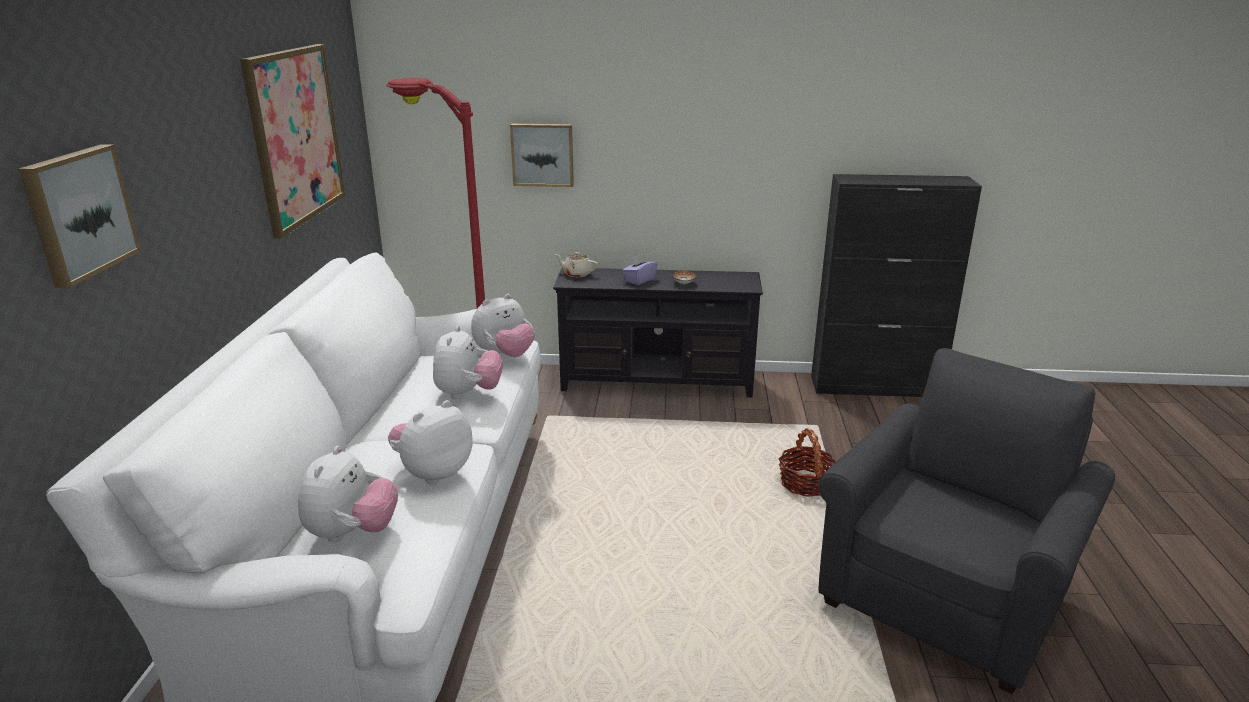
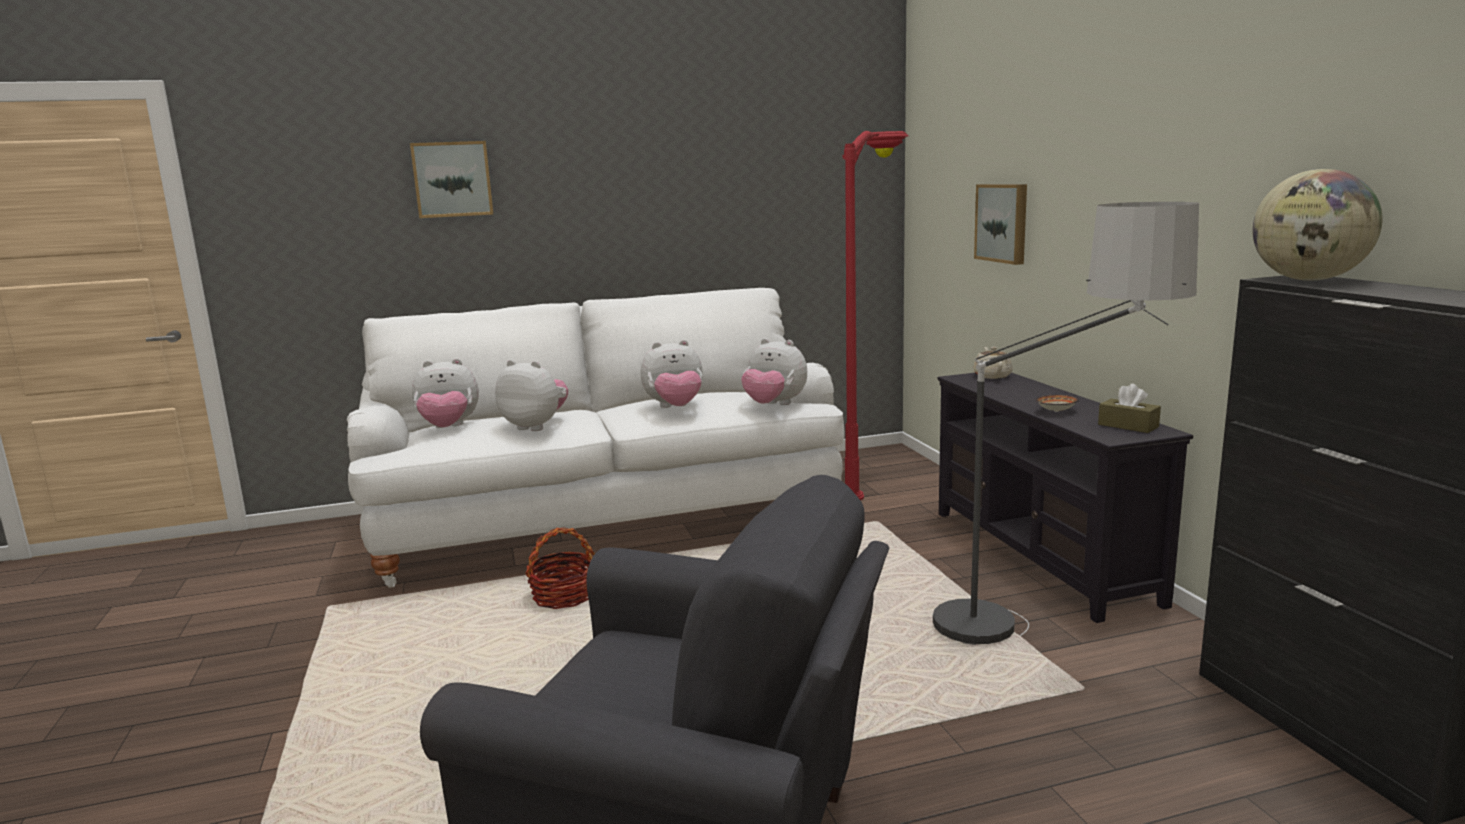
camera: 70 degrees right, 10 degrees down
picture [240,44,346,239] -> none
purple tissue box [622,254,658,285] -> none
basket [779,428,836,497] -> basket moved to [525,527,595,609]
none -> floor lamp [931,202,1199,645]
none -> brown tissue box [1098,384,1161,433]
none -> globe [1253,169,1382,281]

